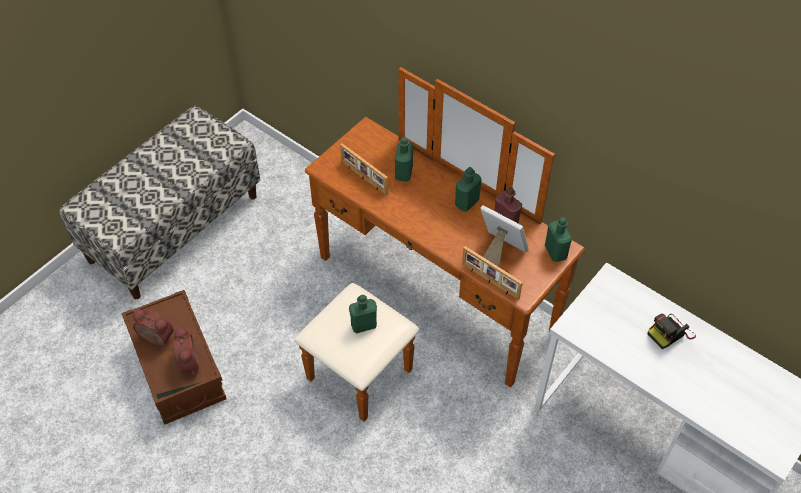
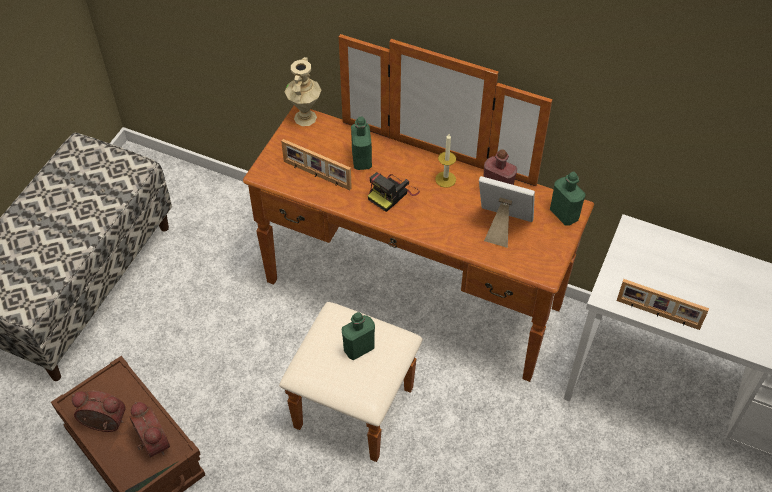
camera: 15 degrees left, 0 degrees up
green bottle [455,167,481,212] -> candle [435,134,456,188]
picture frame [462,246,523,300] -> picture frame moved to [617,279,709,330]
camera [648,313,696,349] -> camera moved to [368,172,420,212]
none -> beige vase [284,57,321,126]

